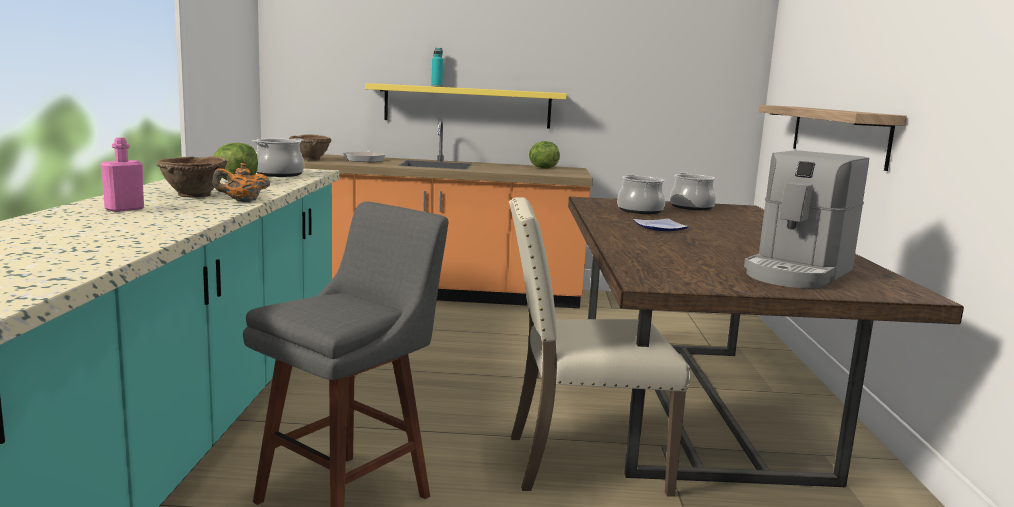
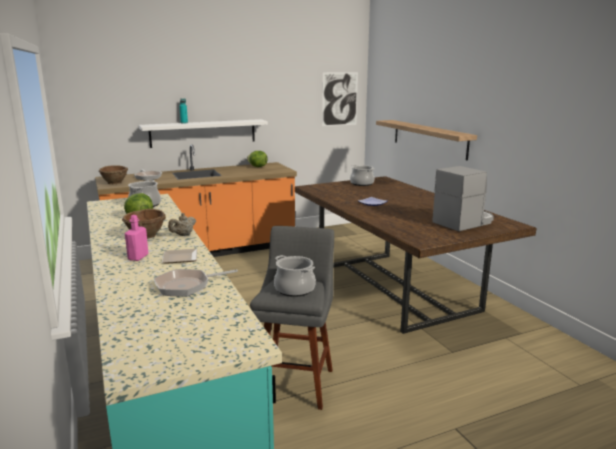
camera: 25 degrees left, 5 degrees up
orange teapot [212,163,270,202] -> beige teapot [168,213,196,236]
yellow shelf [365,83,567,129] -> white shelf [139,119,268,148]
beige chair [509,197,691,496] -> none
cooking pot [617,174,665,214] -> cooking pot moved to [274,255,316,297]
coffee machine [744,150,869,288] -> coffee machine turned 135 degrees counterclockwise [432,166,494,232]
none -> frying pan [154,269,238,296]
none -> plate [162,249,197,263]
none -> picture [322,72,358,126]

